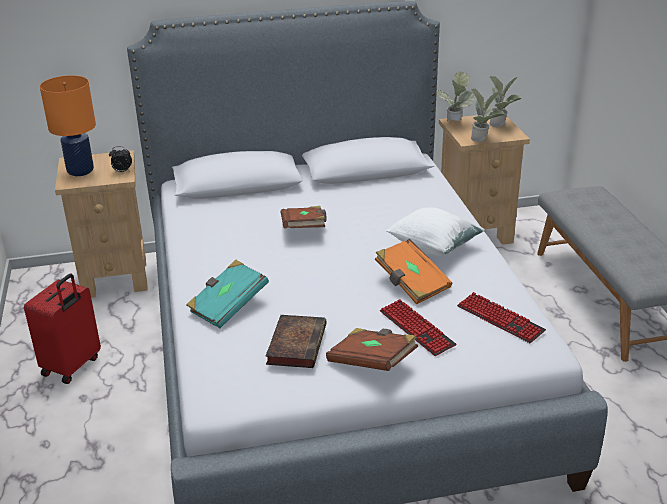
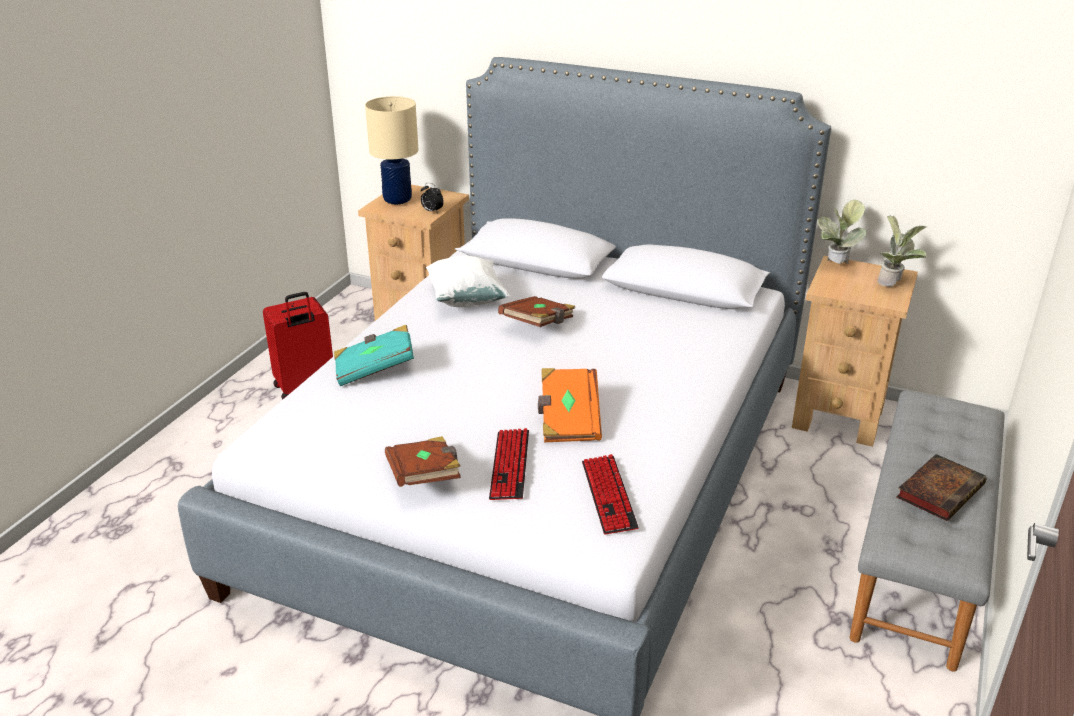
camera: 35 degrees right, 0 degrees up
orange table lamp [40,75,96,176] -> beige table lamp [365,96,418,205]
book [265,315,327,368] -> book moved to [896,454,986,521]
white pillow [386,207,485,256] -> white pillow moved to [426,256,511,307]
potted plant [471,88,505,142] -> none

